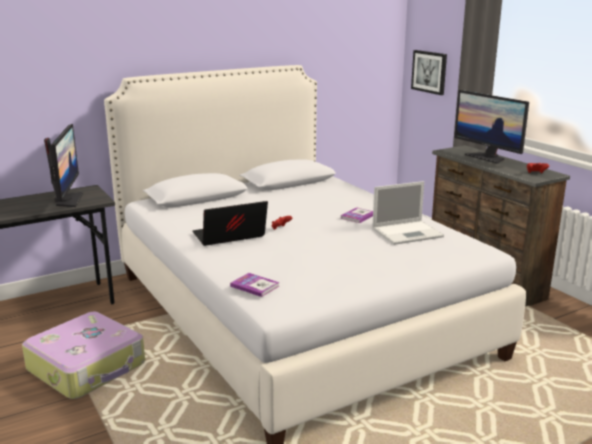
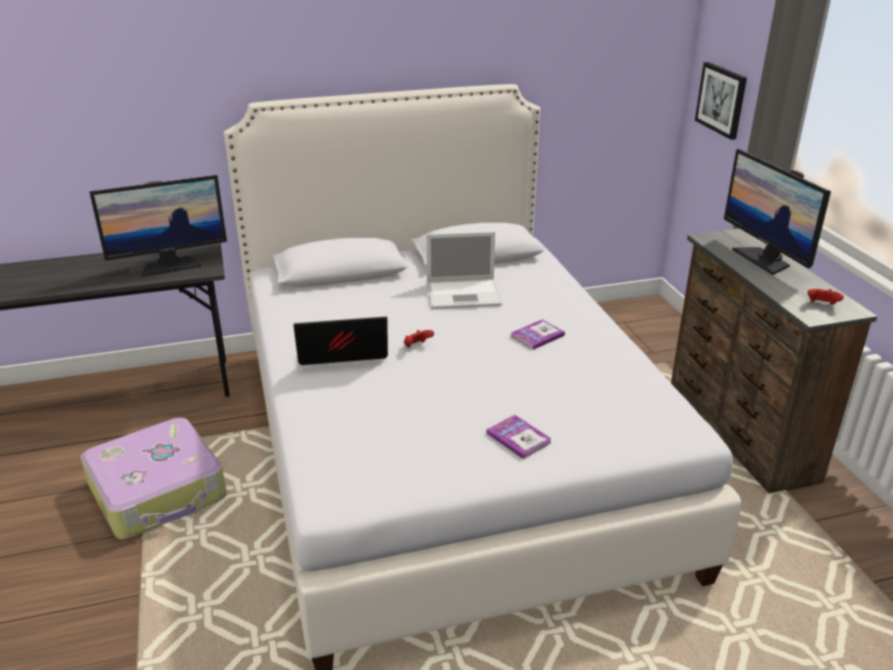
camera: 15 degrees right, 10 degrees up
monitor [44,124,83,207] -> monitor turned 60 degrees clockwise [89,175,227,276]
book [230,273,280,297] -> book moved to [486,415,552,459]
laptop [372,181,444,245] -> laptop moved to [427,232,502,309]

